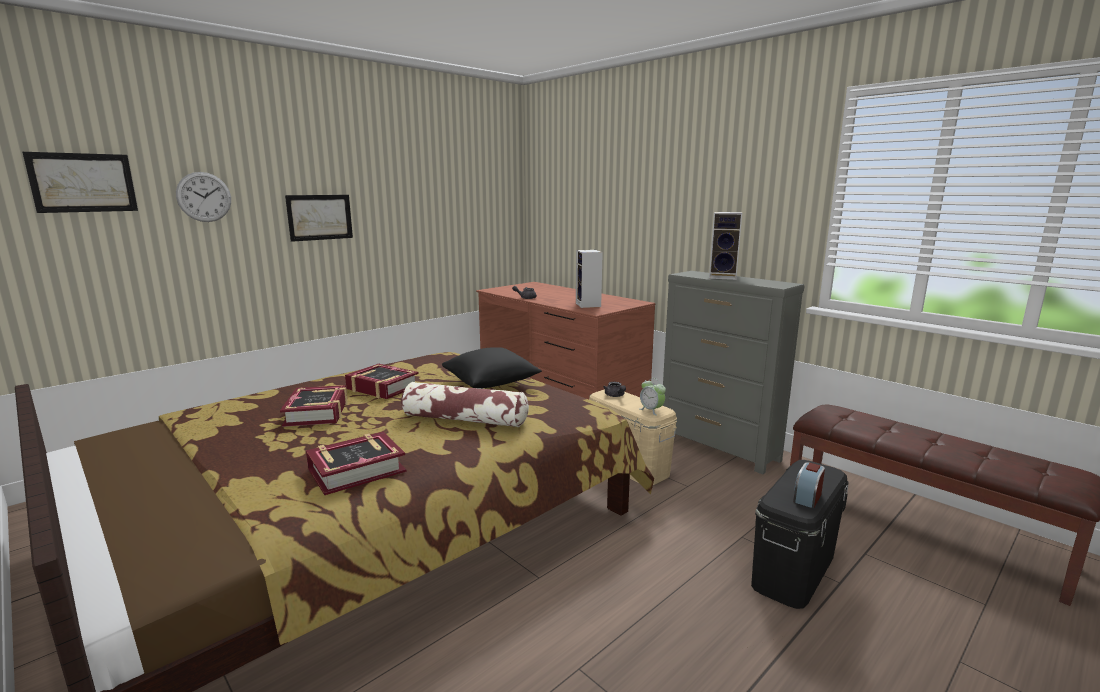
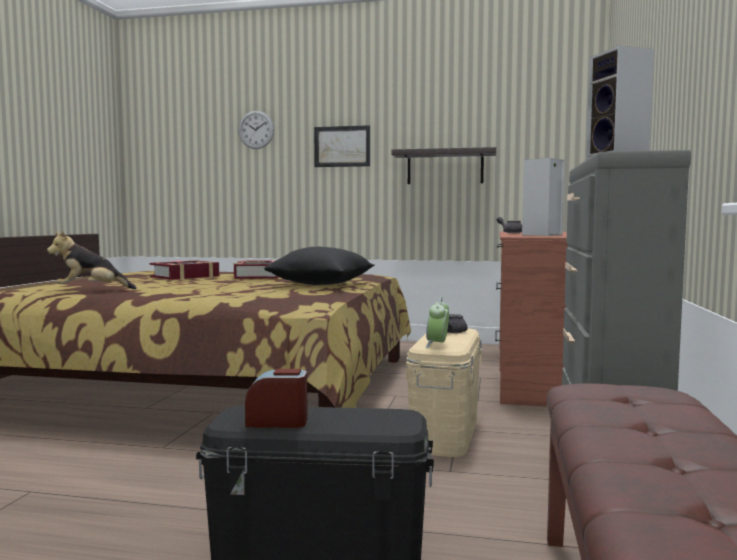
camera: 55 degrees right, 10 degrees down
picture [22,152,138,213] -> none
book [306,432,406,495] -> plush toy [47,230,137,289]
pillow [401,382,529,427] -> none
none -> shelf [391,147,496,184]

